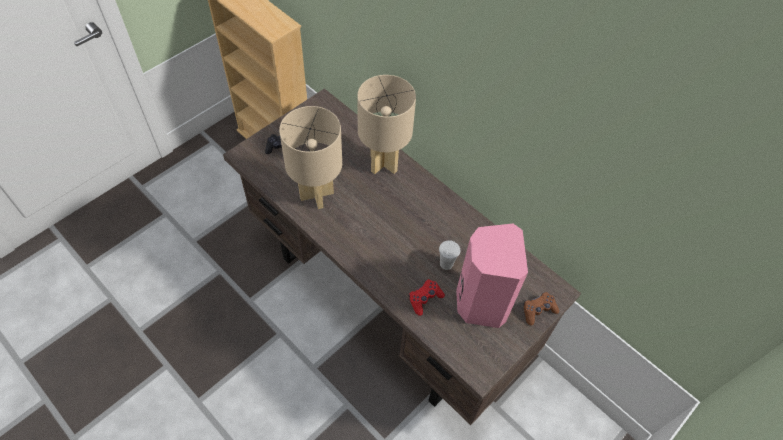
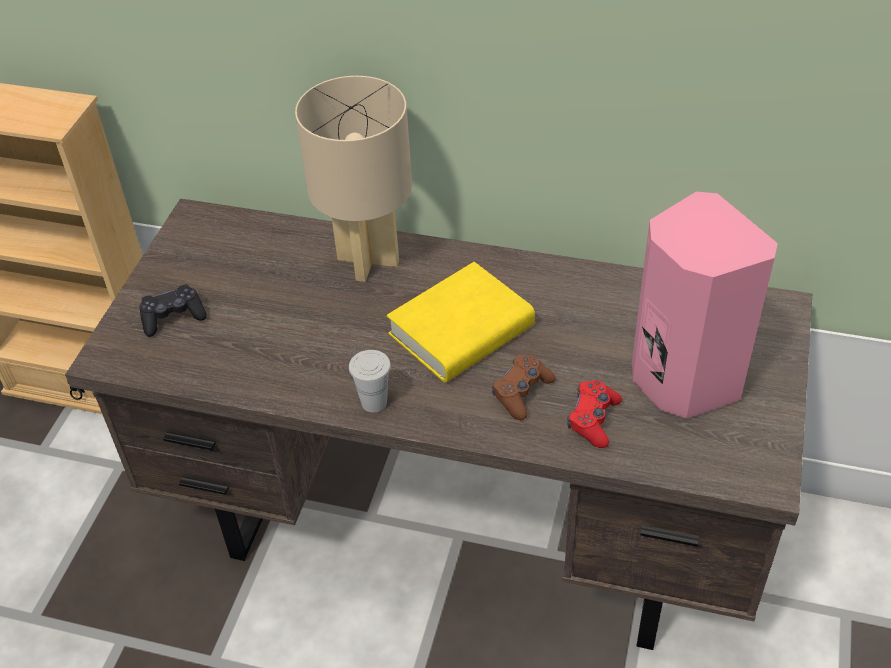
camera: 25 degrees left, 10 degrees down
beige table lamp [279,106,342,209] -> none
white cup [439,240,460,270] -> white cup moved to [349,350,391,413]
brown game controller [523,292,559,326] -> brown game controller moved to [492,354,556,420]
none -> yellow book [387,262,535,383]

